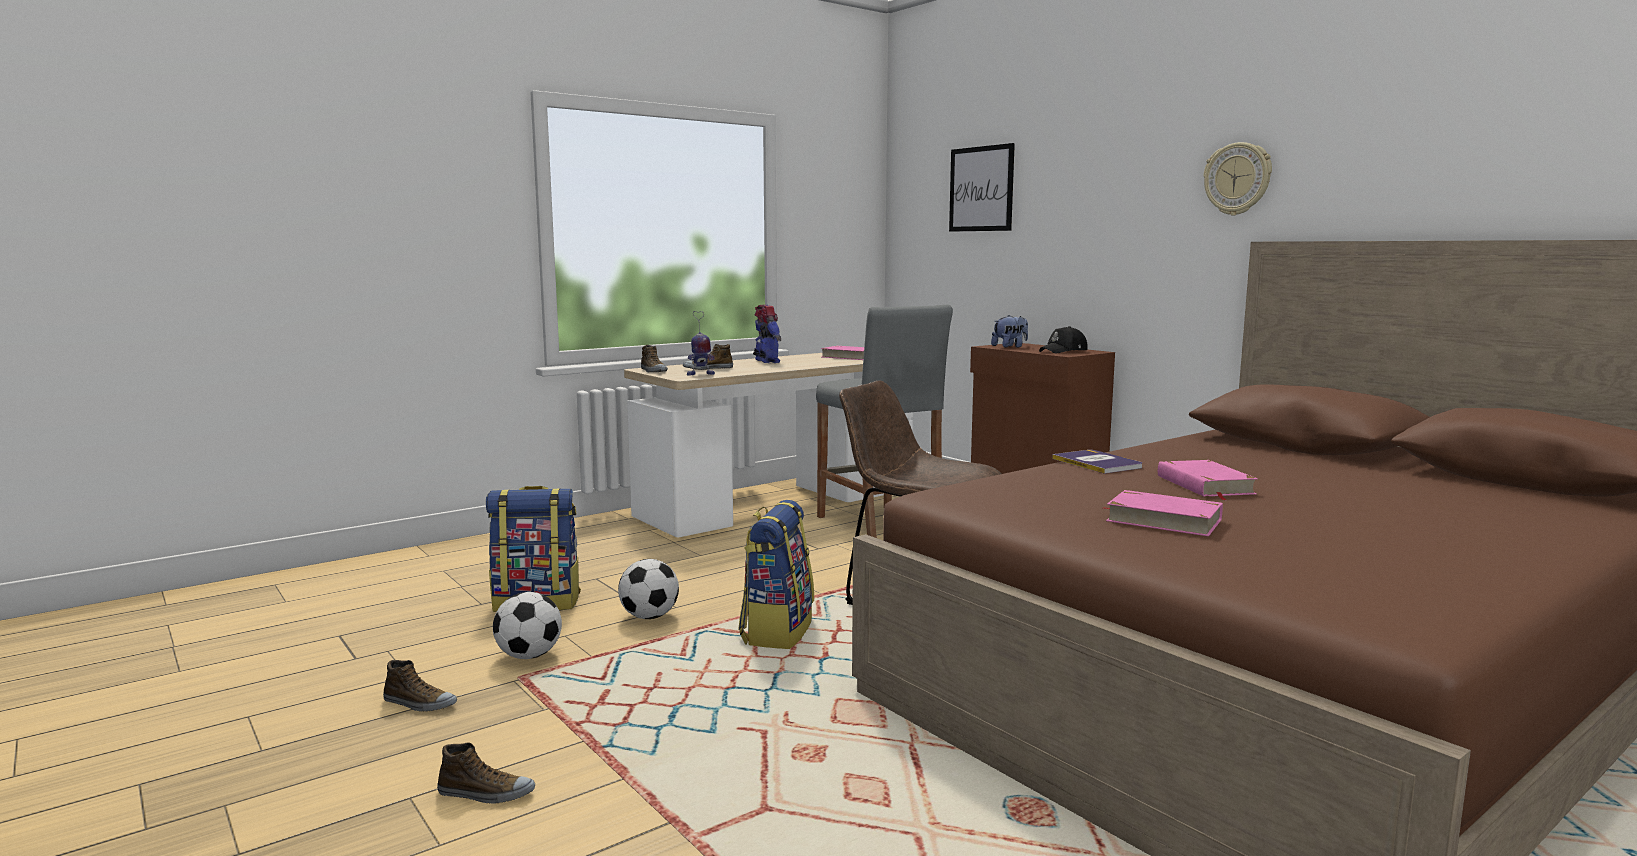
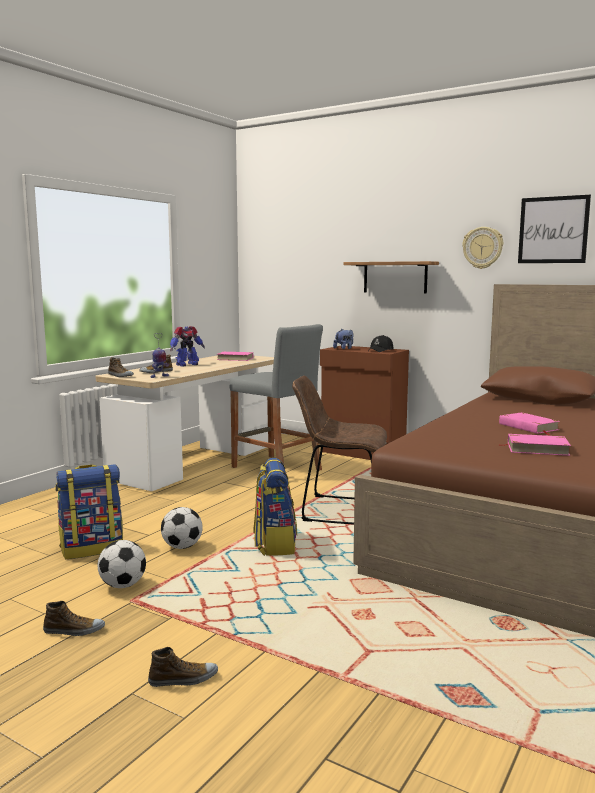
camera: 20 degrees left, 0 degrees up
toy robot [753,304,781,363] -> toy robot turned 90 degrees clockwise [170,326,205,367]
picture [949,143,1015,232] -> picture moved to [518,195,591,263]
book [1052,450,1142,474] -> none
none -> shelf [343,261,439,293]

